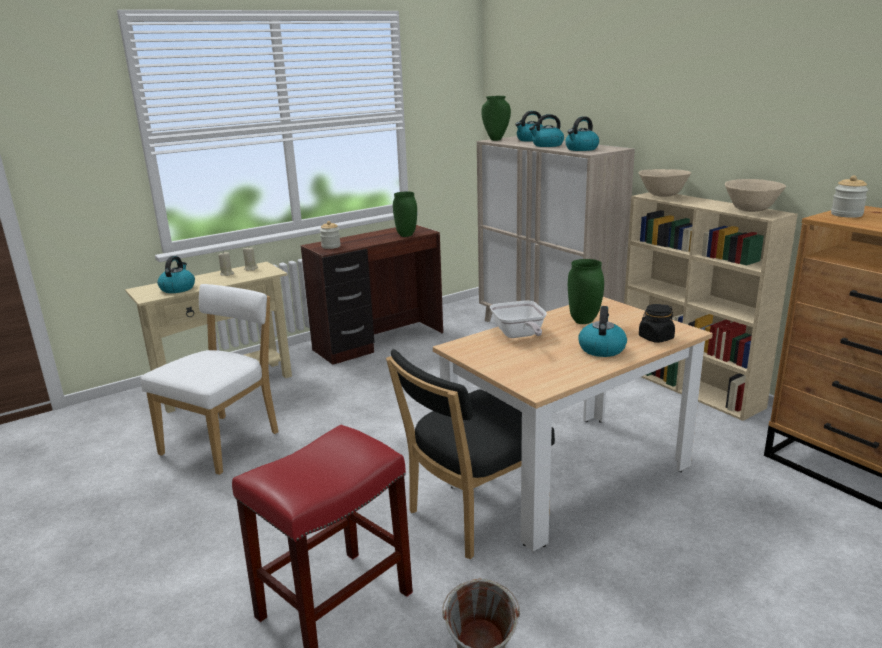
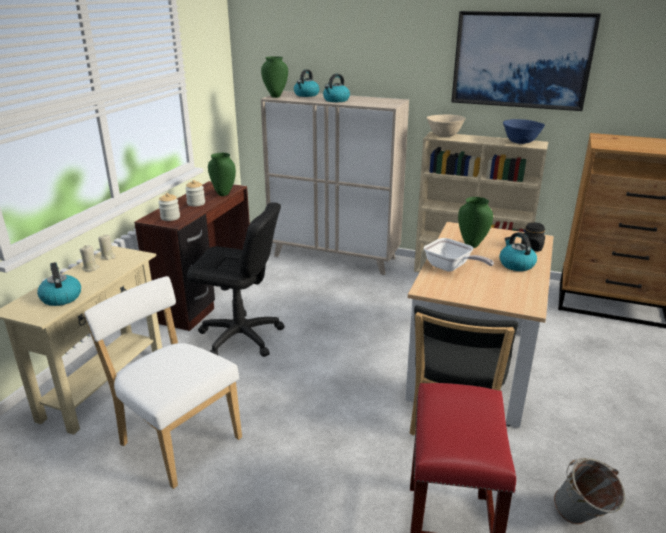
camera: 35 degrees left, 5 degrees up
white chair [141,284,279,475] -> white chair turned 45 degrees counterclockwise [83,276,242,489]
kettle [565,116,599,151] -> none
beige bowl [725,179,786,212] -> blue bowl [503,119,545,144]
jar [831,175,868,218] -> jar moved to [185,180,205,207]
none -> black office chair [187,203,285,357]
none -> picture [451,11,601,111]

